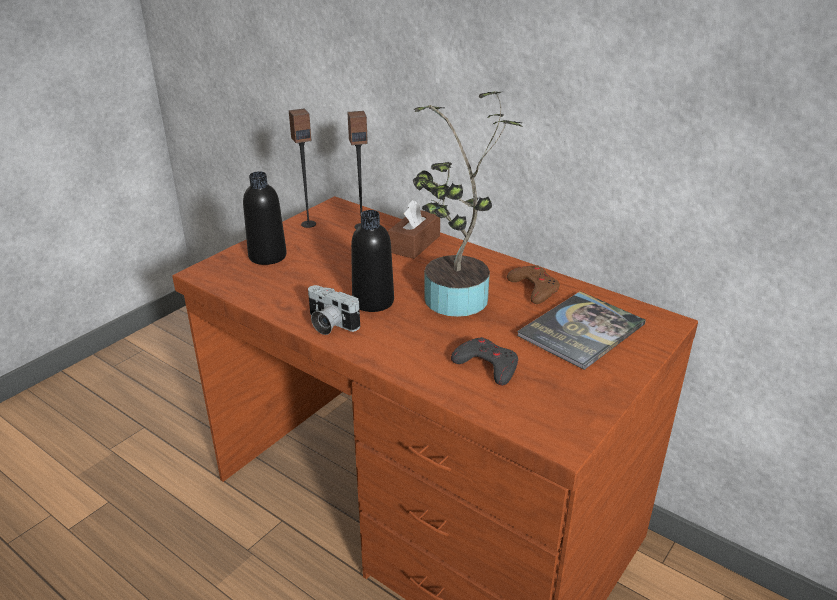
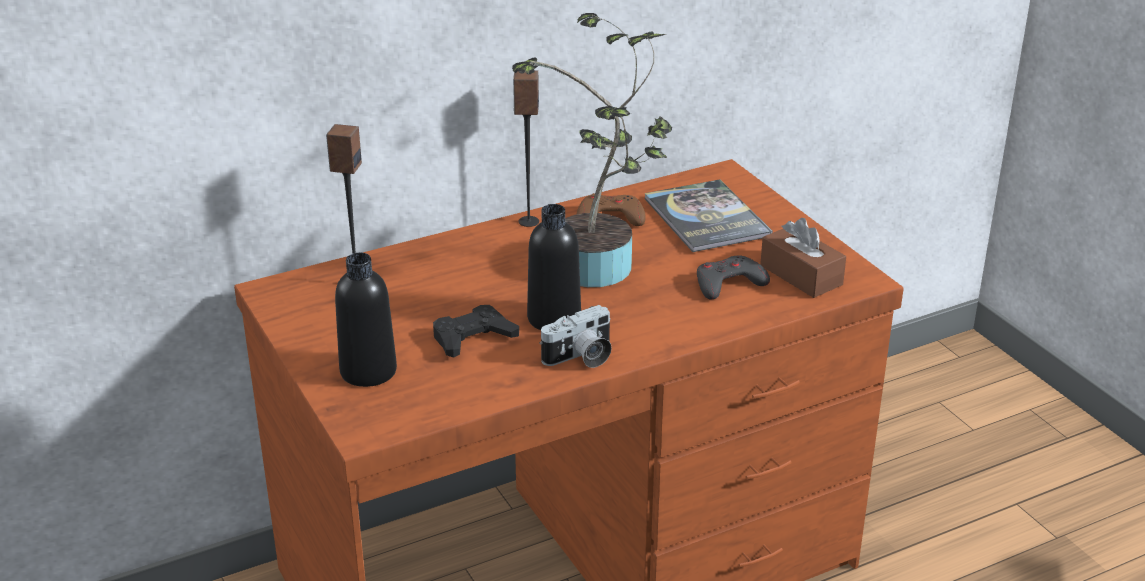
camera: 65 degrees left, 0 degrees up
speaker [289,109,316,228] -> speaker moved to [513,70,539,227]
brown tissue box [388,200,440,259] -> brown tissue box moved to [760,218,846,298]
none -> black game controller [433,305,519,358]

